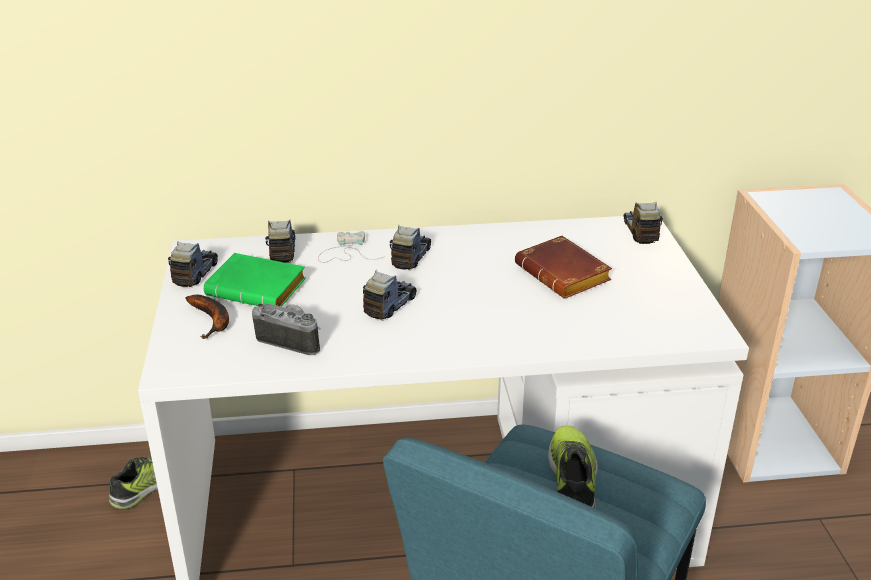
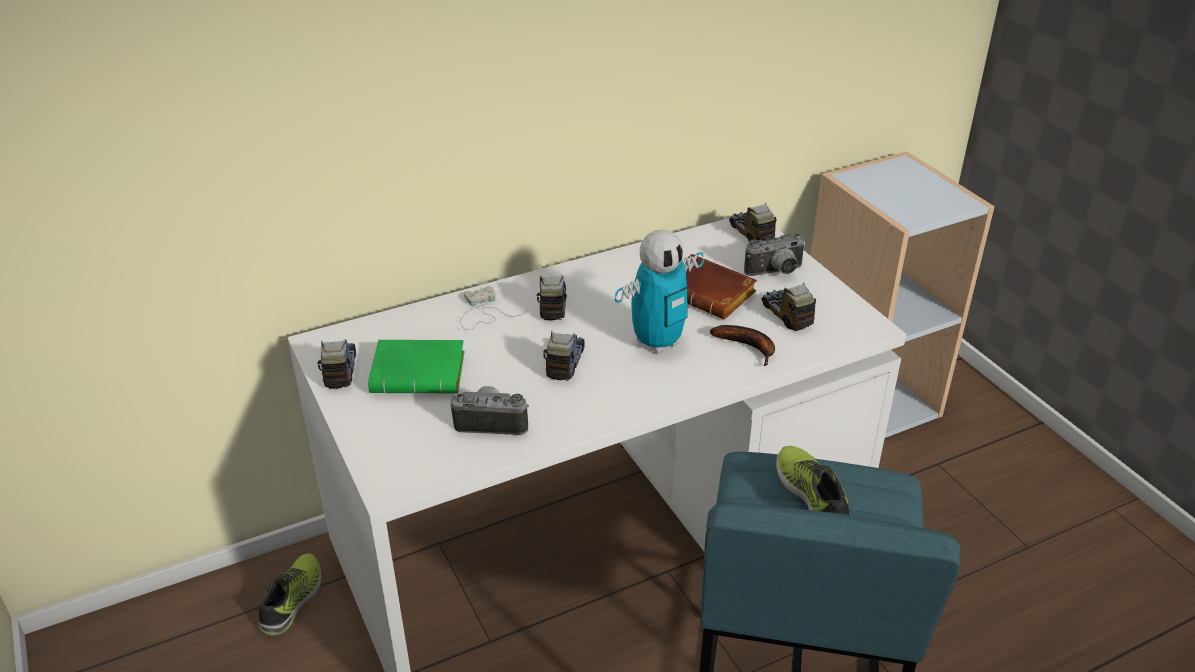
camera: 20 degrees left, 5 degrees up
banana [185,295,229,339] -> banana moved to [710,325,775,366]
toy truck [265,220,296,263] -> toy truck moved to [761,282,816,331]
none -> toy robot [615,230,704,354]
none -> camera [744,234,806,276]

